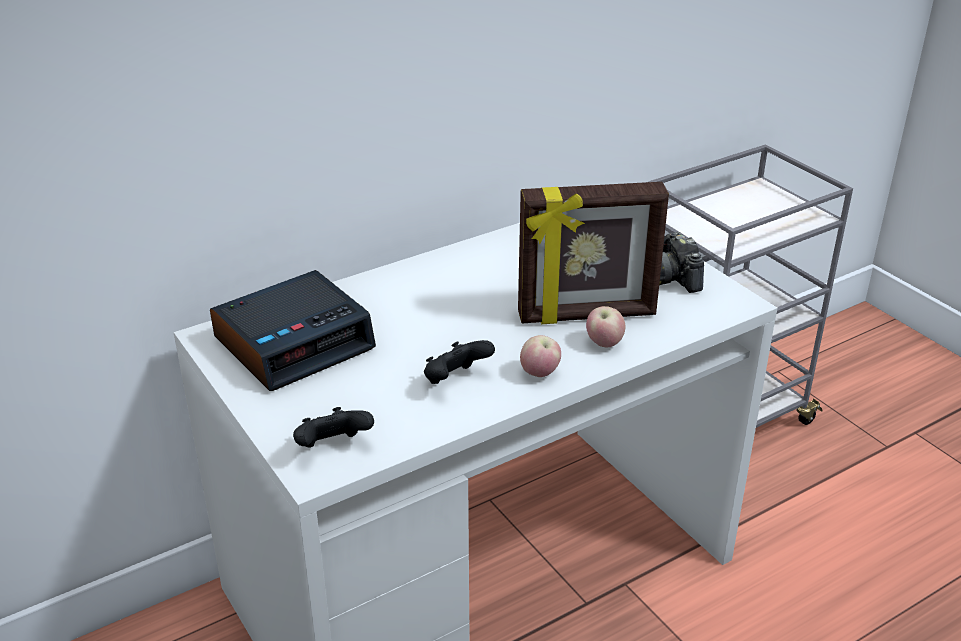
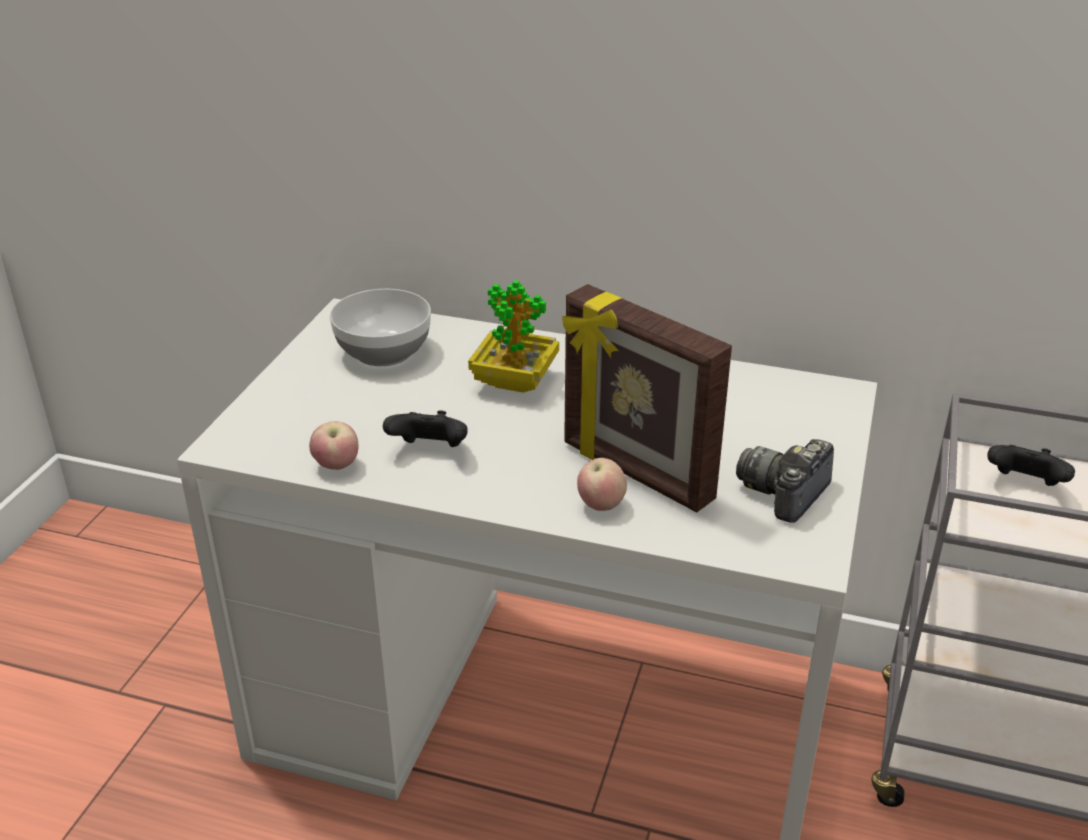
camera: 50 degrees right, 0 degrees up
alarm clock [210,270,376,391] -> bowl [330,289,431,366]
black game controller [293,407,374,447] -> black game controller moved to [987,445,1075,486]
apple [520,335,561,377] -> apple moved to [309,421,359,470]
none -> potted plant [468,280,559,393]

